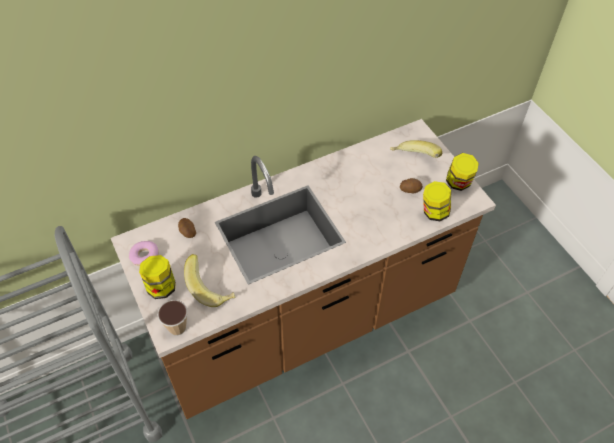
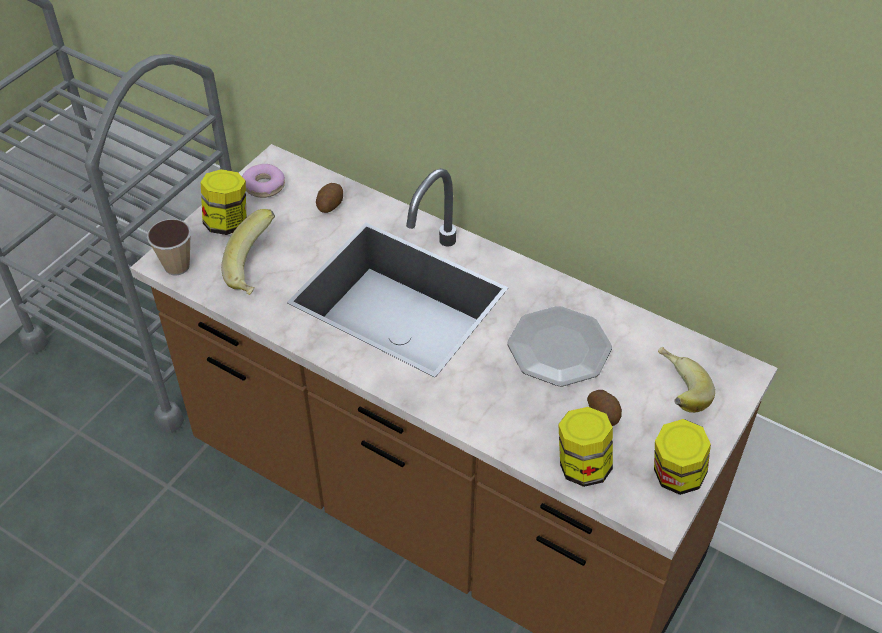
camera: 60 degrees right, 5 degrees down
none -> plate [508,306,612,386]

